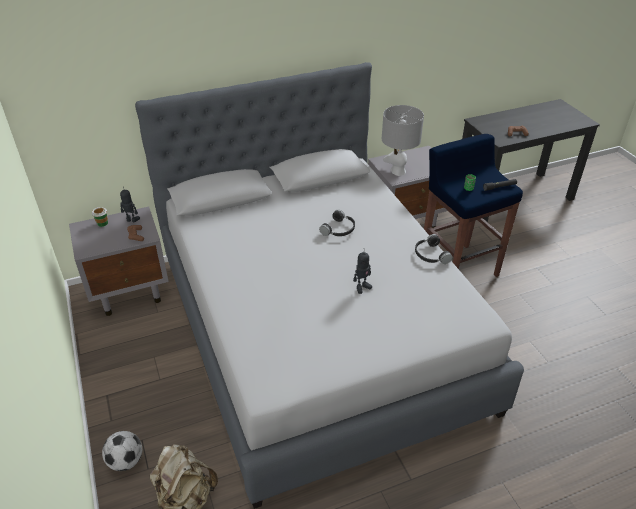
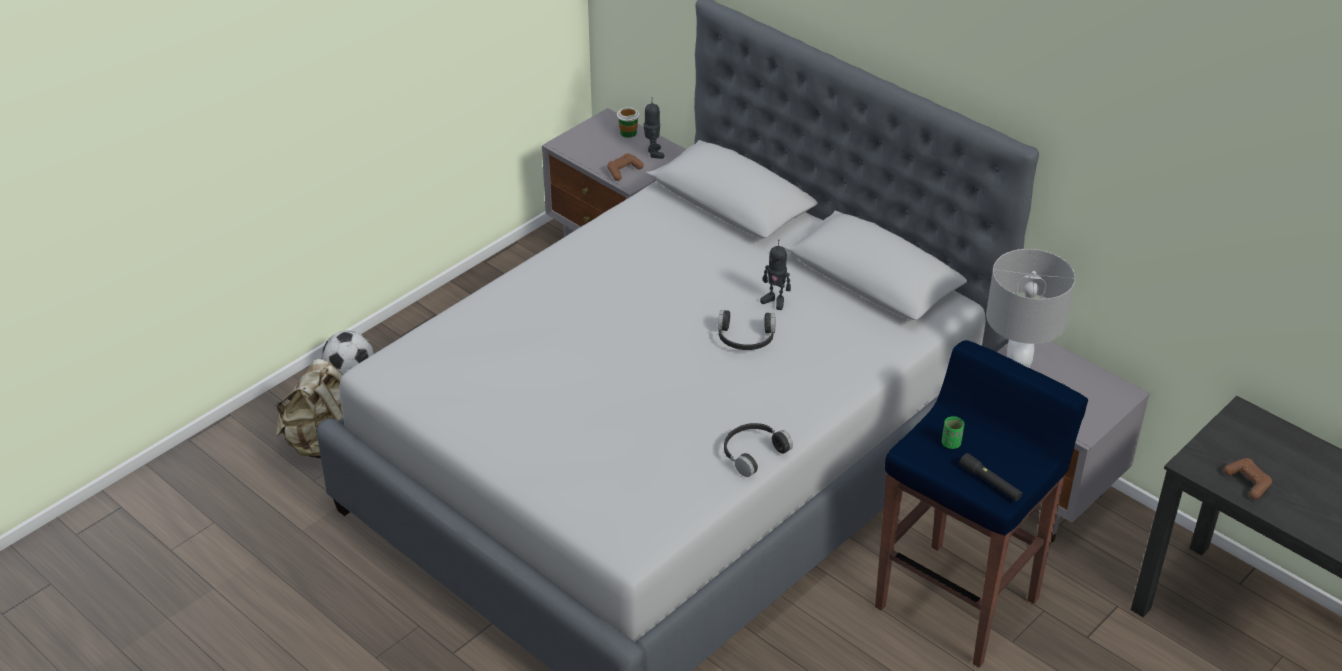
camera: 65 degrees right, 0 degrees up
toy robot [353,248,372,294] -> toy robot moved to [760,240,791,310]

